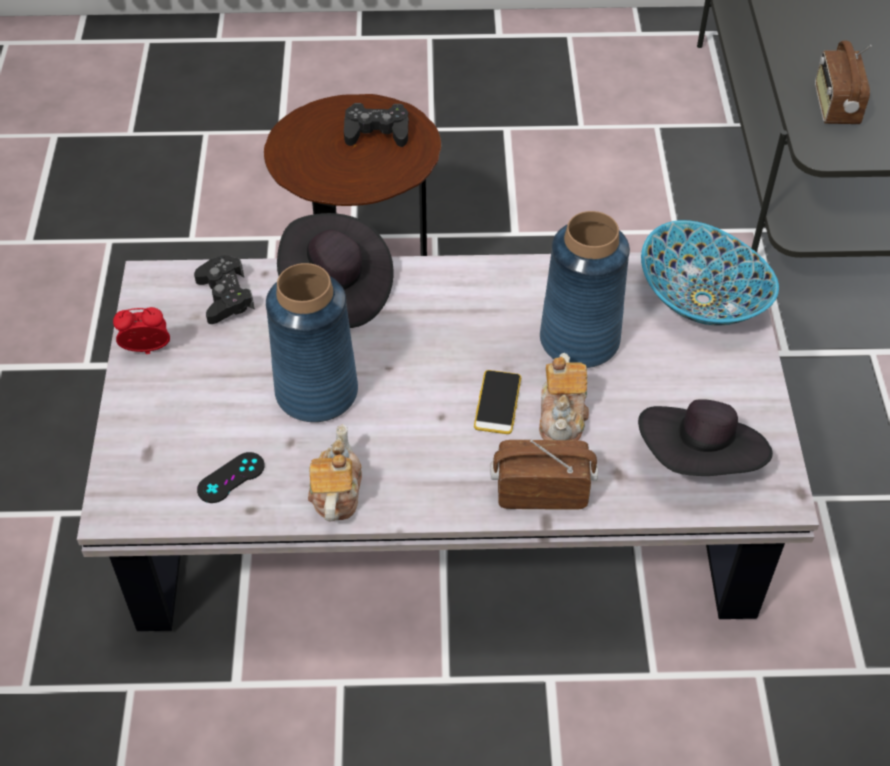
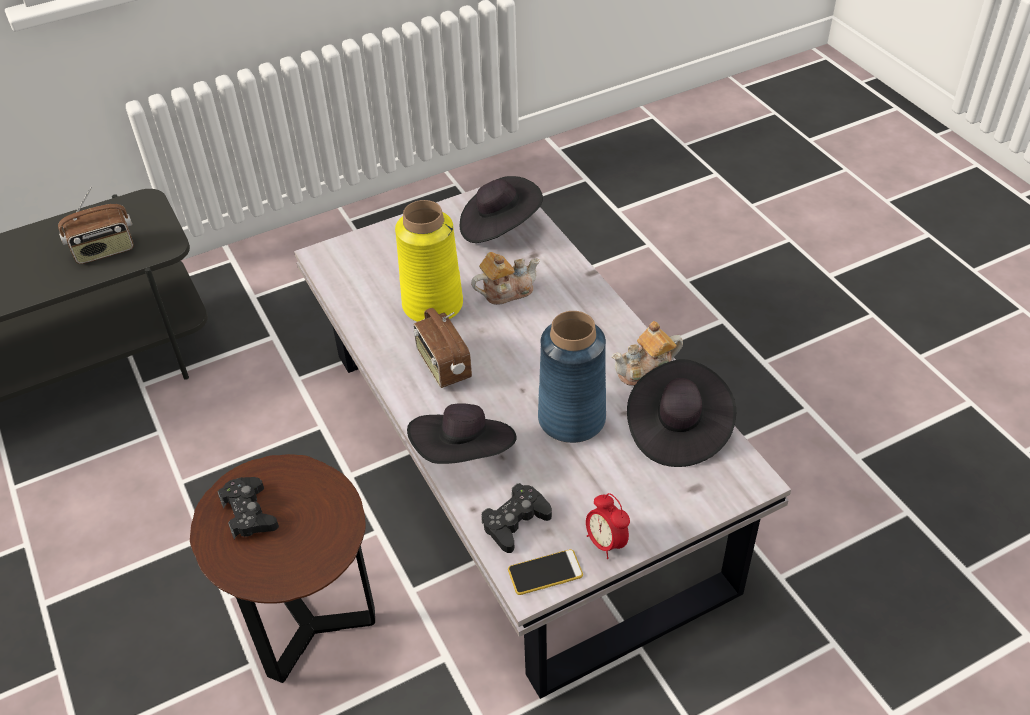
camera: 115 degrees left, 5 degrees down
black game controller [197,452,265,503] -> black hat [627,359,736,467]
phone [474,370,521,434] -> phone moved to [508,549,583,595]
radio [491,440,598,510] -> radio moved to [414,308,472,388]
blue vase [540,211,630,368] -> yellow vase [395,200,463,322]
bowl [641,220,779,325] -> none

